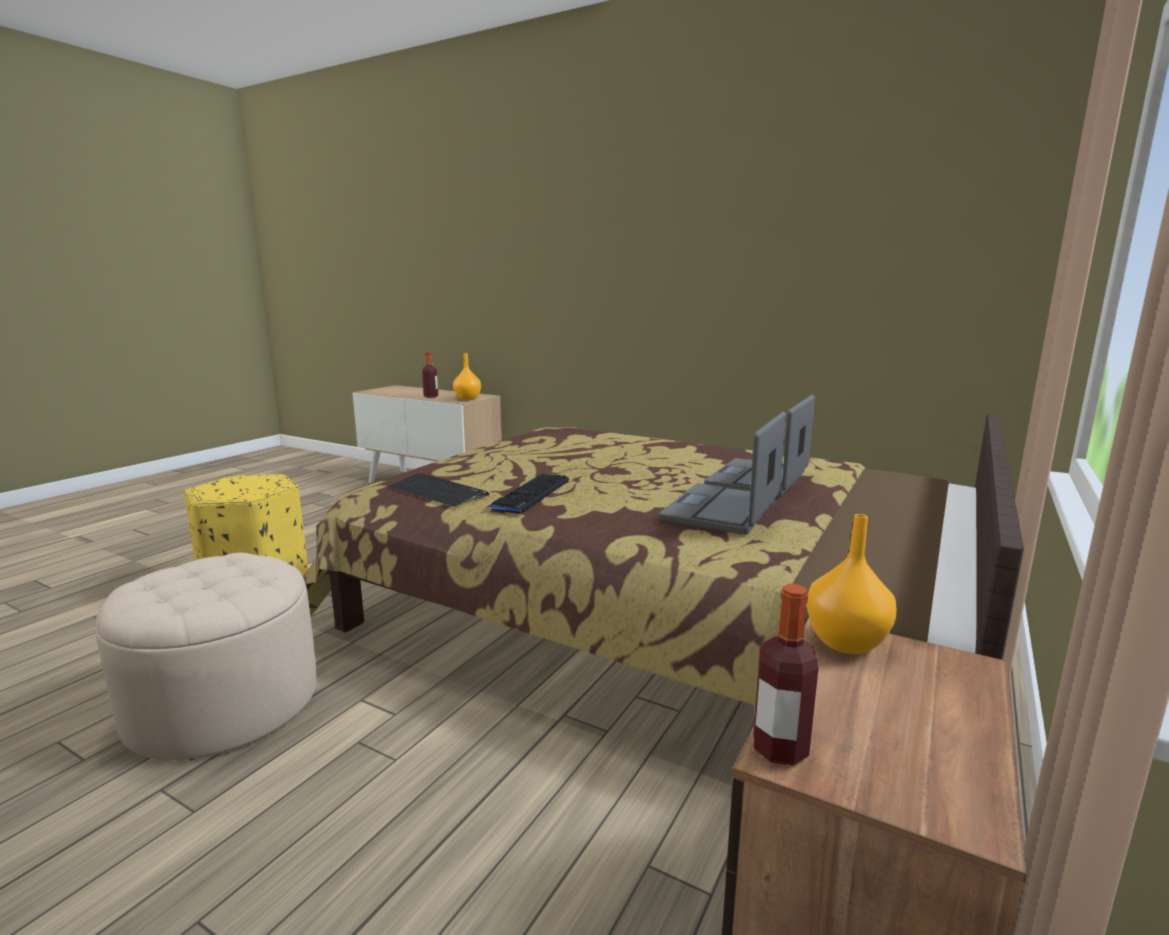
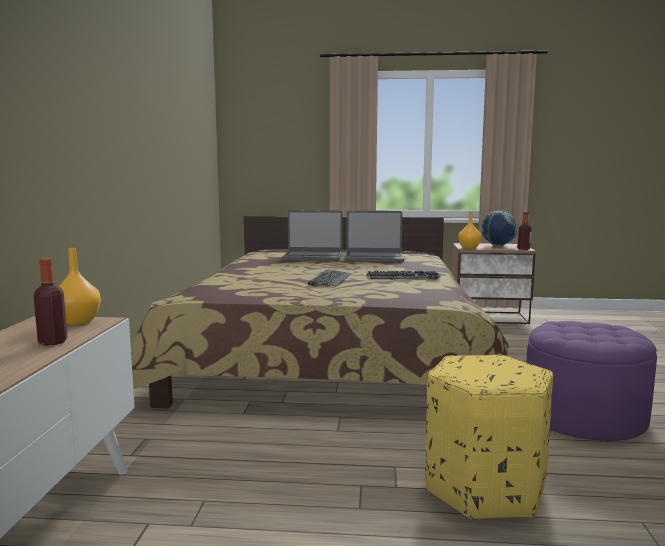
camera: 115 degrees left, 5 degrees down
beige ottoman [96,553,317,760] -> purple ottoman [526,321,657,441]
keyboard [389,473,490,507] -> keyboard moved to [308,269,352,287]
none -> globe [481,210,517,246]

